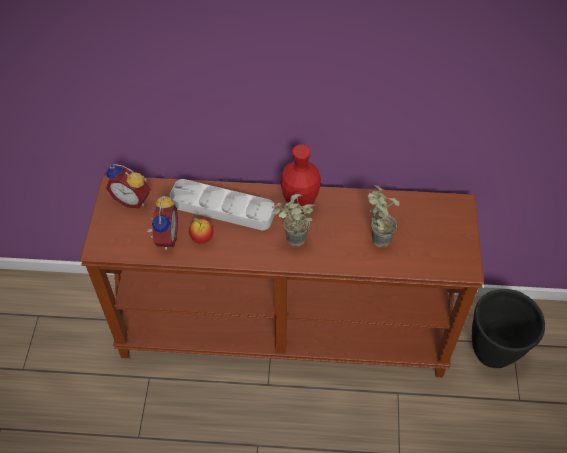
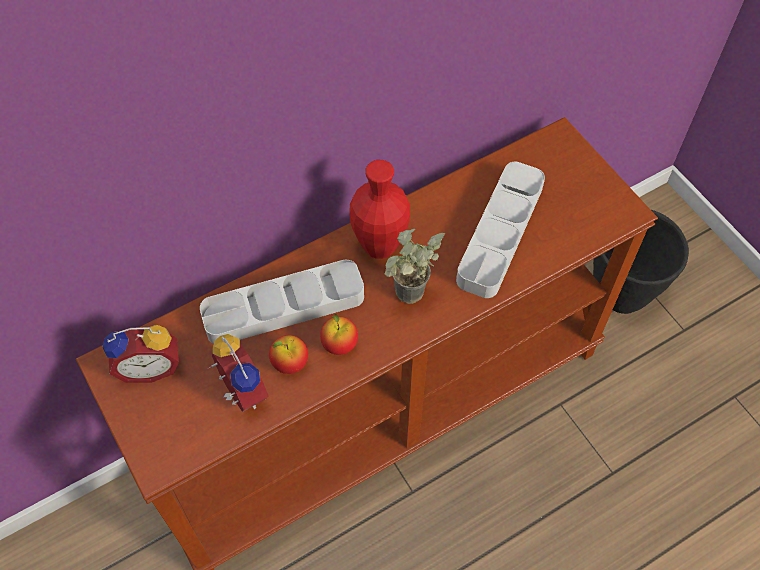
camera: 35 degrees left, 5 degrees up
potted plant [368,185,399,247] -> grey tray [456,162,545,298]
none -> apple [320,314,358,355]

